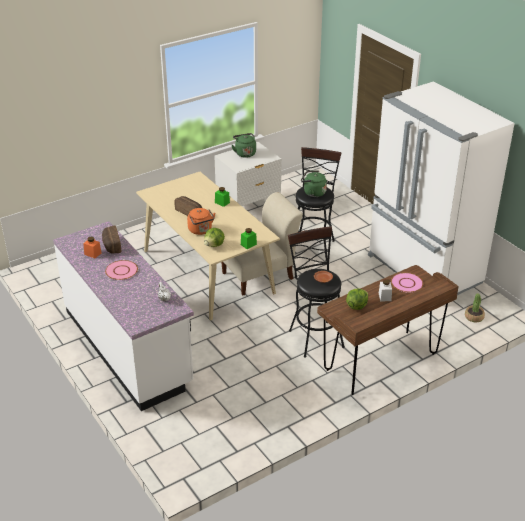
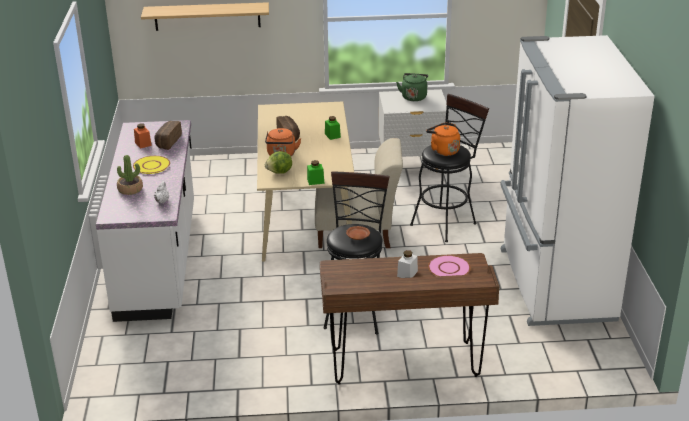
camera: 30 degrees right, 5 degrees down
pink plate [105,260,138,280] -> yellow plate [133,156,170,174]
green kettle [301,170,327,197] -> orange kettle [426,122,460,156]
lettuce [346,289,368,310] -> none
potted plant [465,293,485,322] -> potted plant moved to [117,155,143,195]
none -> shelf [141,2,269,31]

